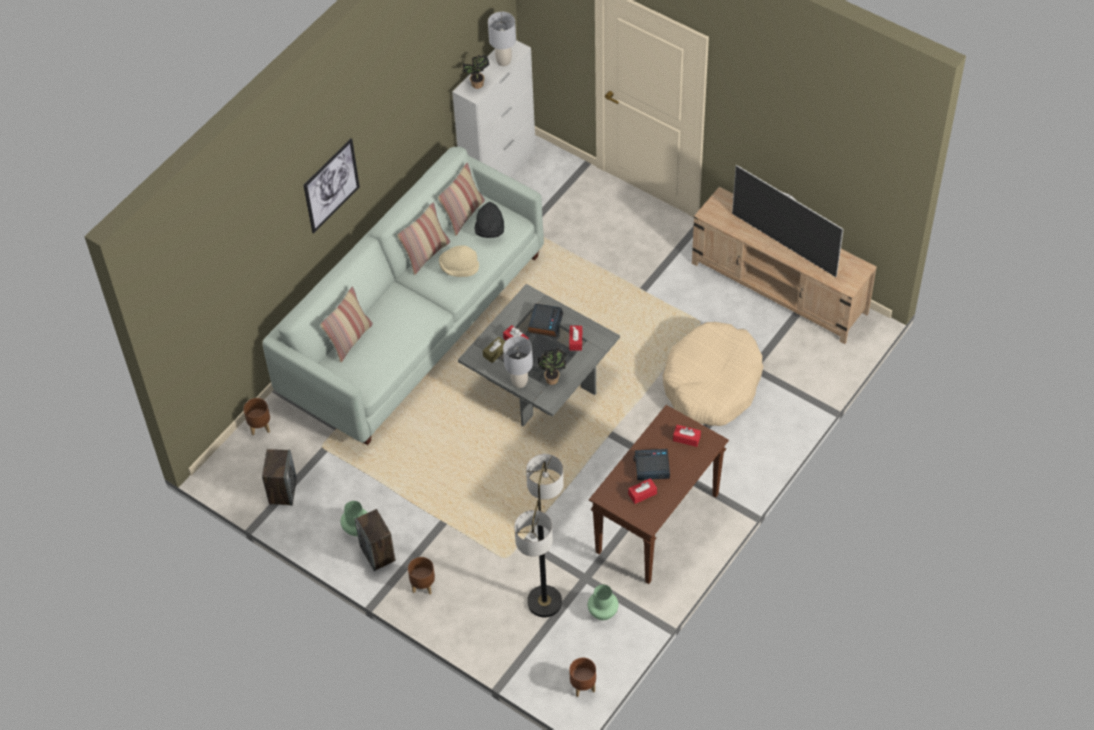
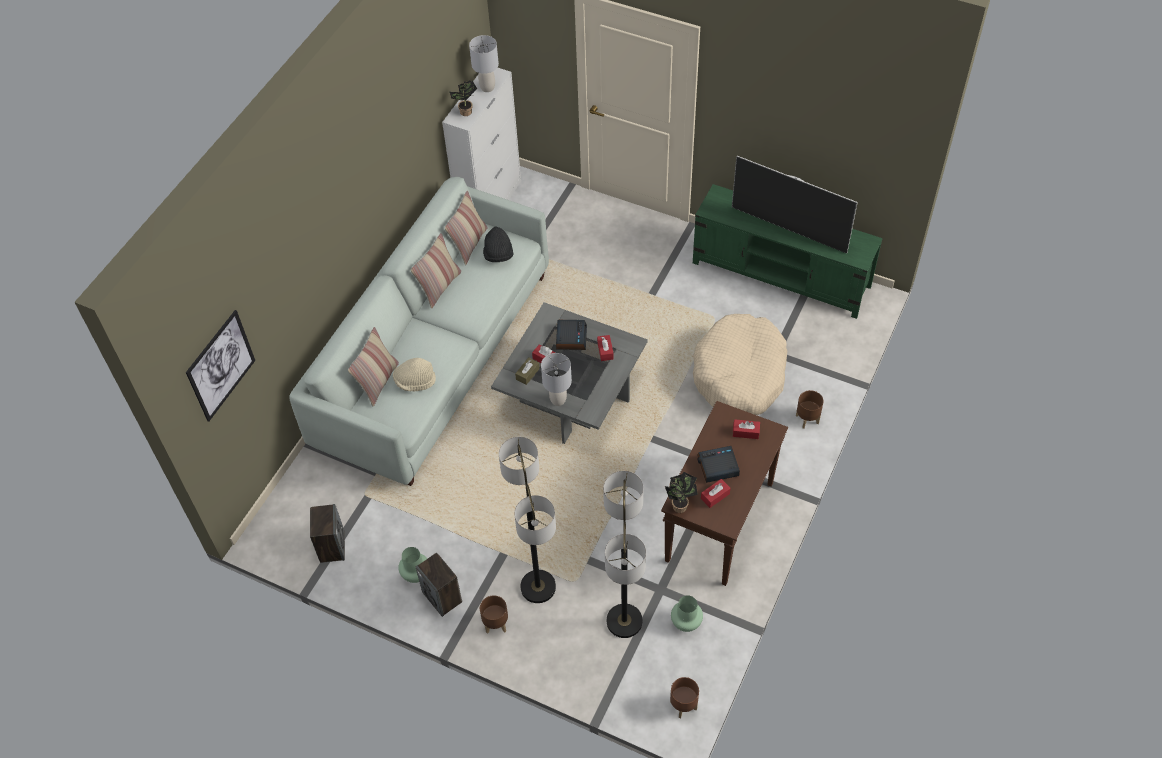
camera: 10 degrees left, 0 degrees up
brown planter [243,398,270,435] -> brown planter moved to [796,390,823,429]
picture [303,138,360,234] -> picture moved to [186,310,255,422]
beige hat [439,245,479,277] -> beige hat moved to [393,358,436,392]
potted plant [538,348,567,385] -> potted plant moved to [665,472,698,513]
beige tv stand [692,187,877,344] -> green tv stand [693,184,883,319]
none -> floor lamp [499,437,556,603]

